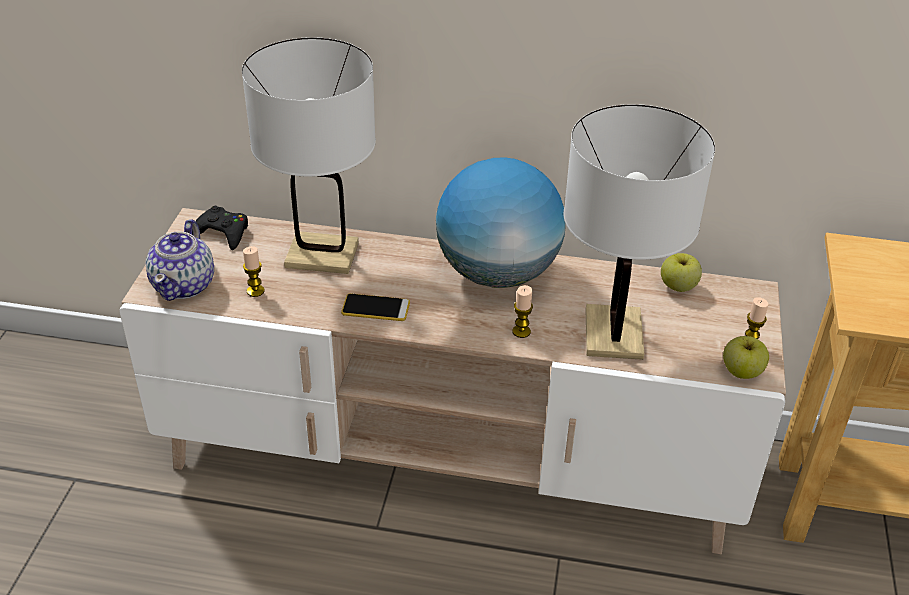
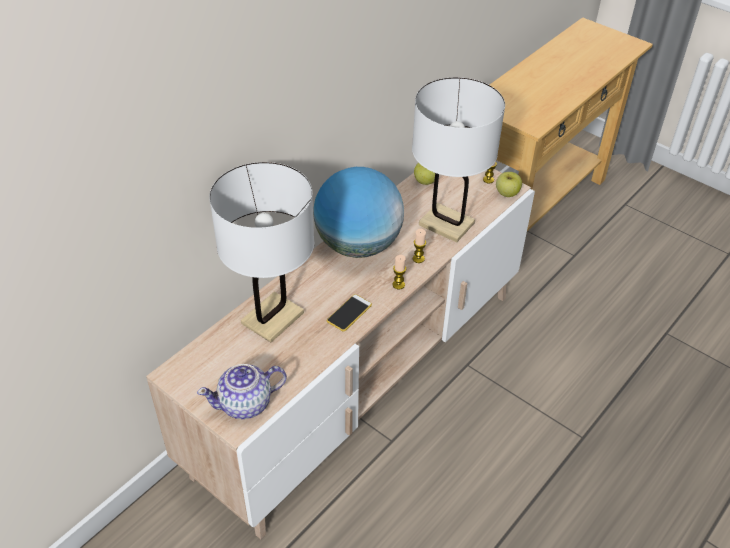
camera: 60 degrees left, 5 degrees up
teapot [146,219,214,301] -> teapot turned 120 degrees clockwise [197,364,287,419]
black game controller [192,206,248,250] -> none
candle [243,246,265,297] -> candle moved to [393,255,406,290]

